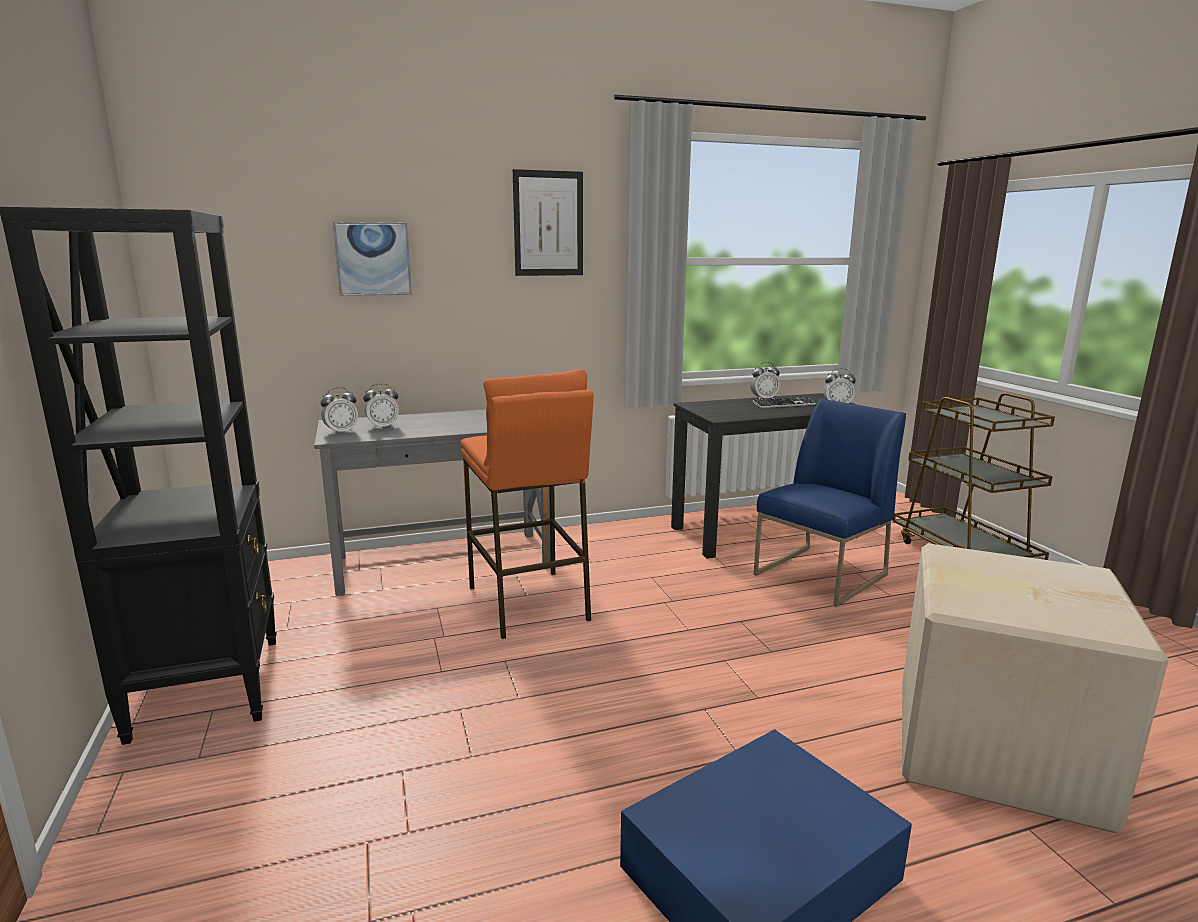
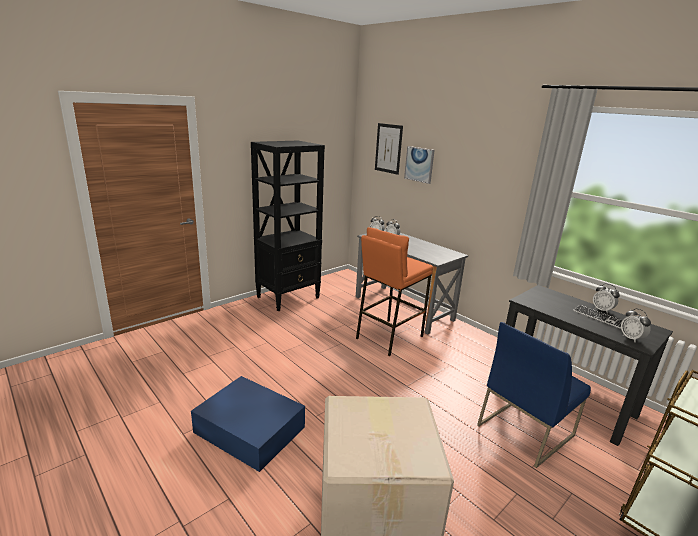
camera: 65 degrees right, 5 degrees up
picture [513,169,583,276] -> picture moved to [375,123,403,175]
blue chair [754,399,906,607] -> blue chair turned 120 degrees clockwise [477,322,591,468]

